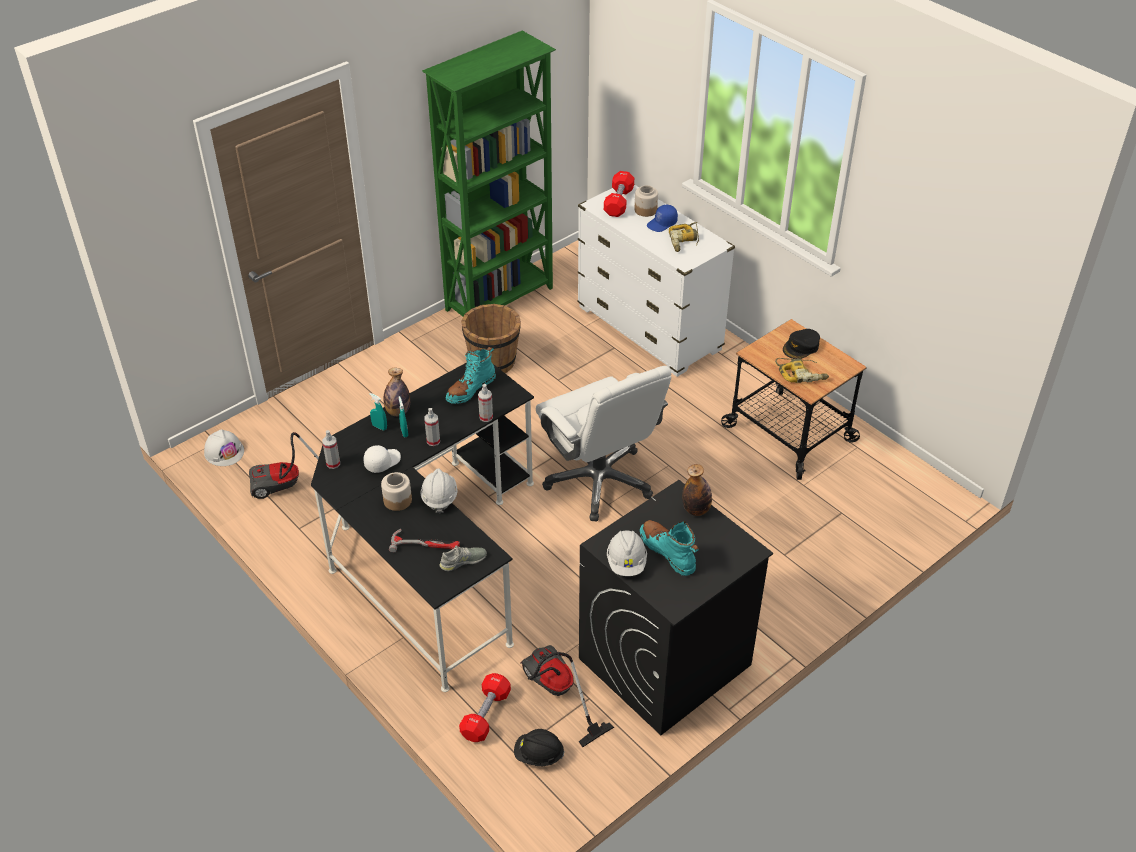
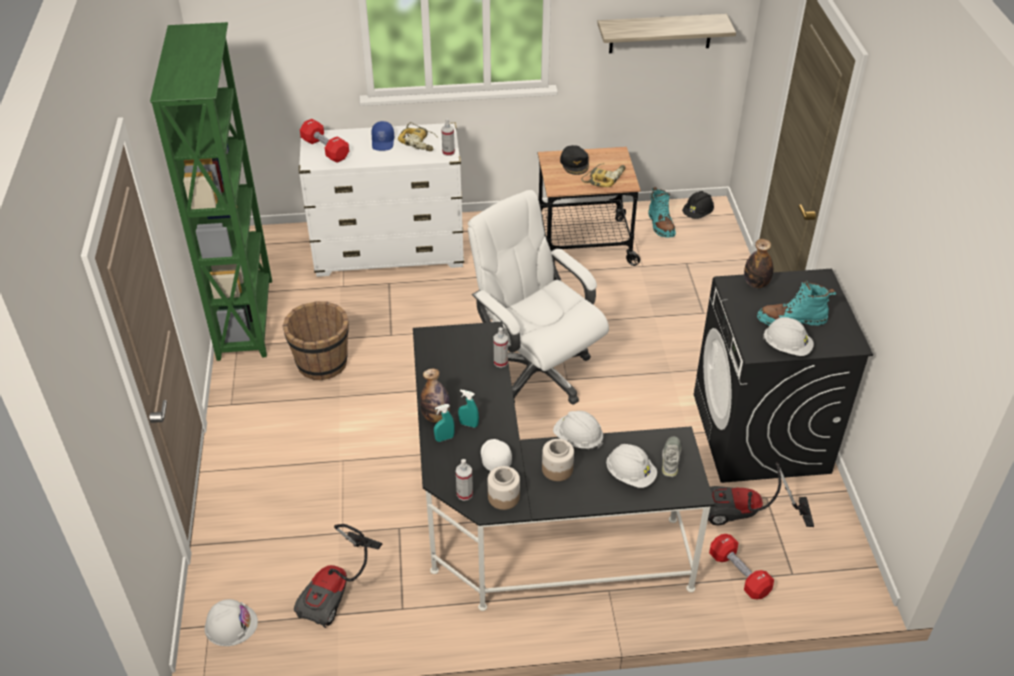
camera: 55 degrees left, 0 degrees up
hammer [389,529,460,553] -> white hard hat [606,444,657,488]
spray bottle [424,408,440,446] -> spray bottle moved to [441,118,455,156]
turquoise boot [446,347,496,404] -> turquoise boot moved to [648,187,676,238]
black hard hat [514,729,565,766] -> black hard hat moved to [682,191,714,219]
white office chair [536,366,671,521] -> white office chair turned 135 degrees counterclockwise [468,190,609,404]
jar [635,185,658,217] -> jar moved to [488,466,520,510]
none -> shelf [597,14,736,53]

